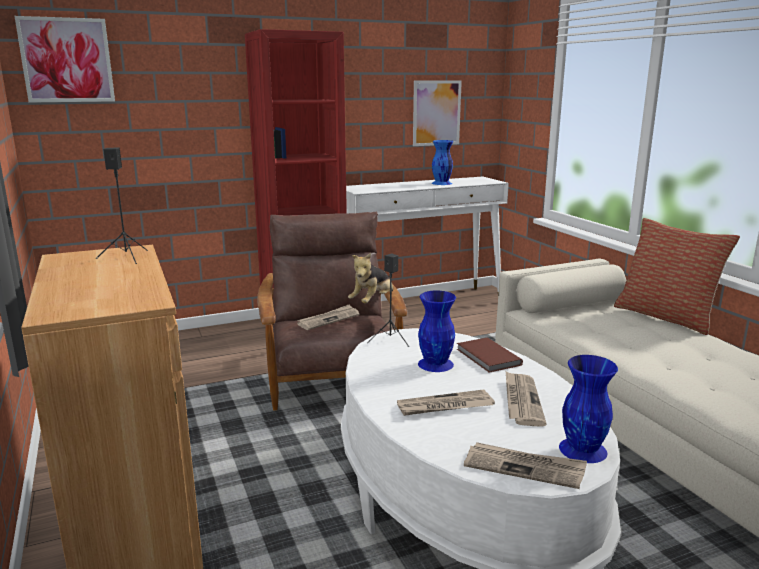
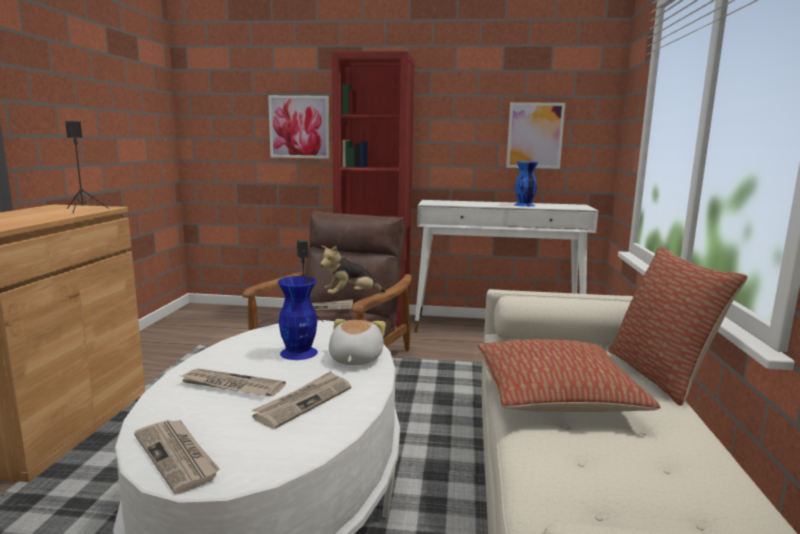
camera: 30 degrees right, 5 degrees down
picture [14,16,115,103] -> picture moved to [268,95,330,159]
brown book [457,337,523,373] -> plush toy [329,319,386,365]
blue vase [559,355,618,463] -> none
none -> pillow [477,339,661,412]

